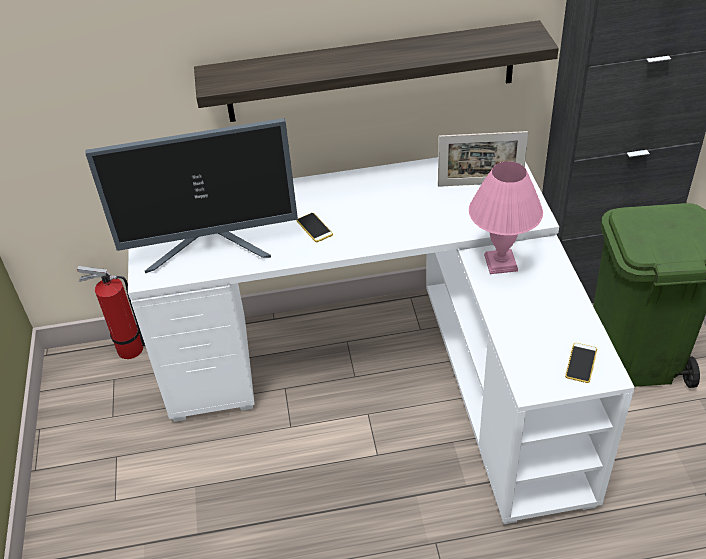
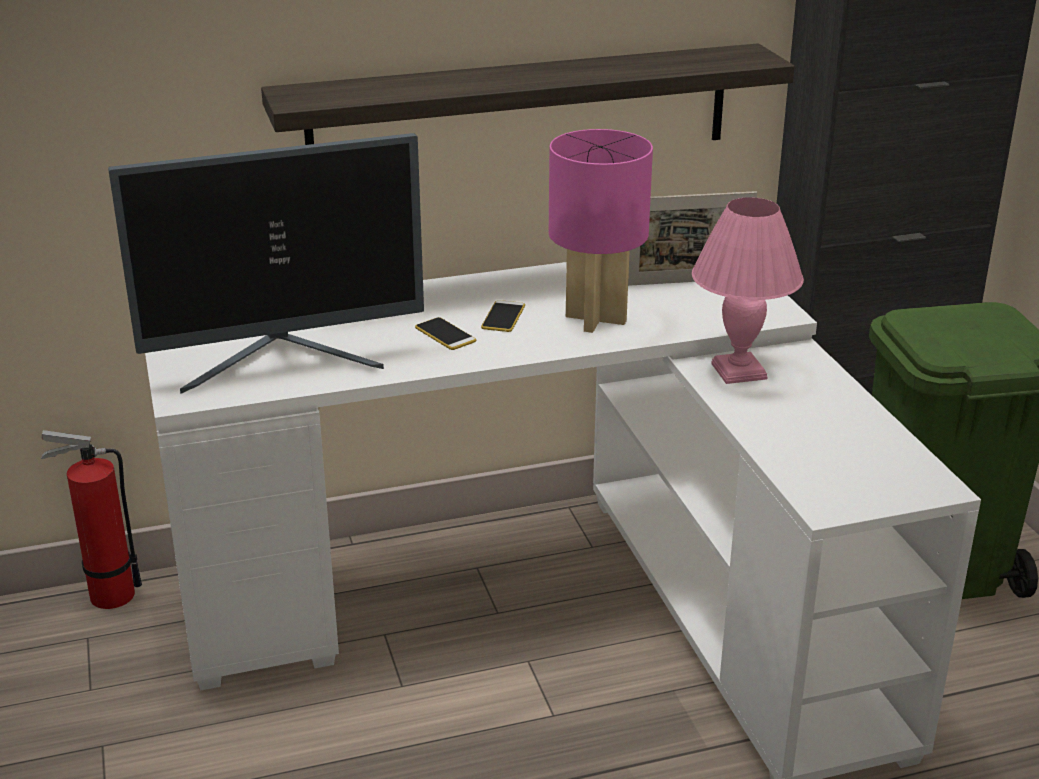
camera: 10 degrees left, 15 degrees down
phone [565,343,597,383] -> phone moved to [481,300,525,332]
none -> pink table lamp [549,129,653,333]

